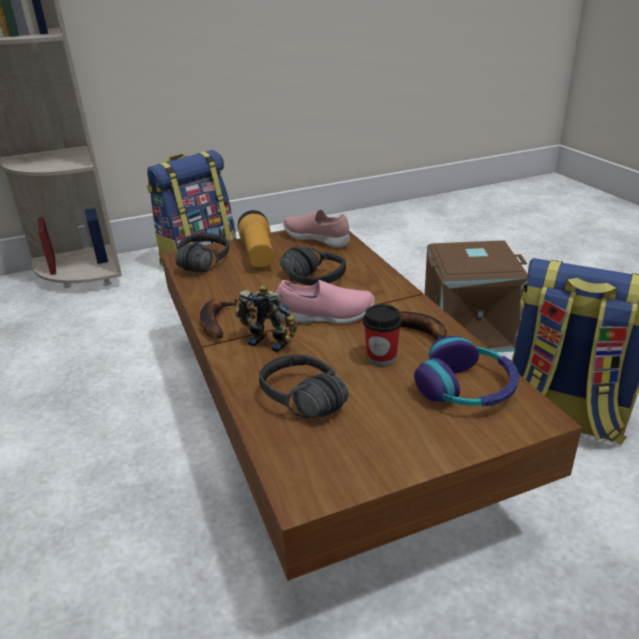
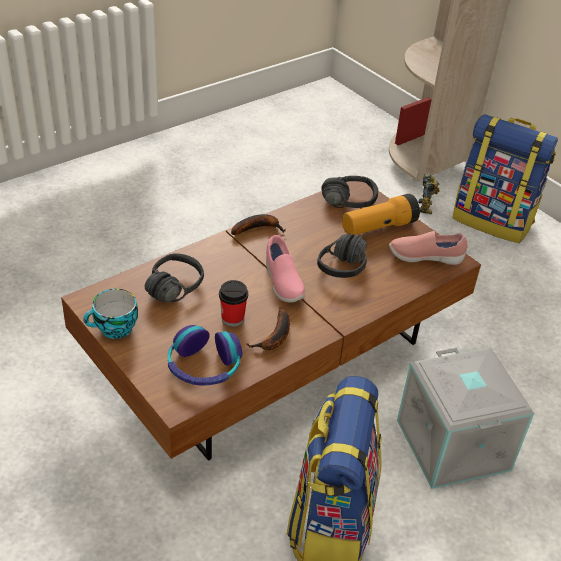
camera: 70 degrees right, 10 degrees up
toy robot [235,285,297,353] -> toy robot moved to [418,173,440,215]
pink shoe [283,210,350,247] -> pink shoe turned 105 degrees counterclockwise [389,231,468,265]
brown storage box [425,240,528,352] -> grey storage box [397,348,534,489]
none -> cup [83,289,138,339]

